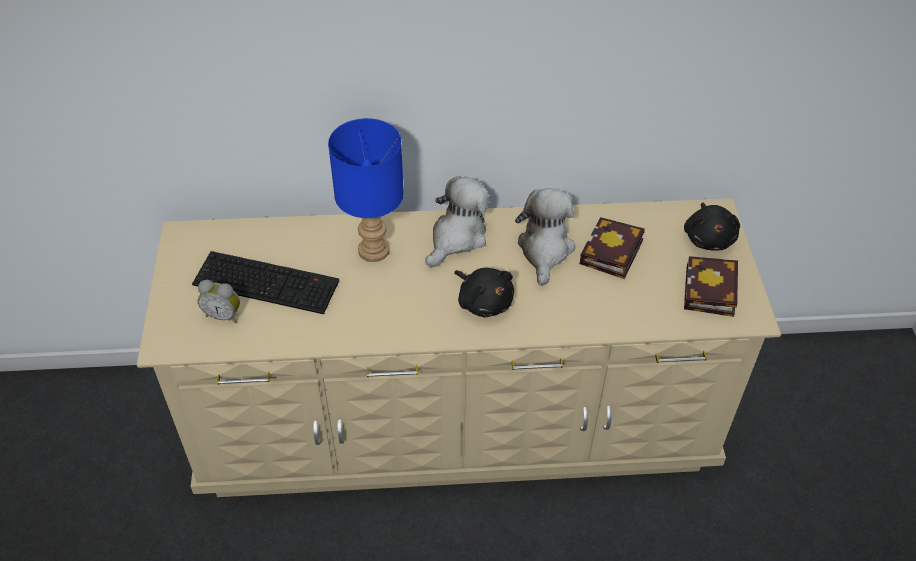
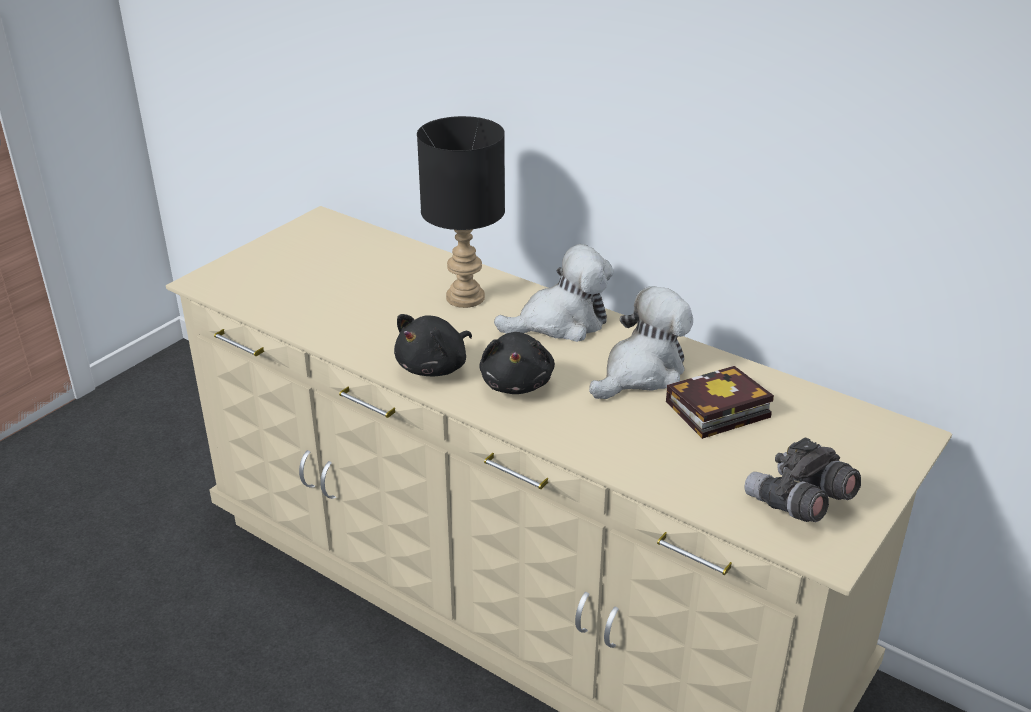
camera: 40 degrees right, 15 degrees down
keyboard [192,251,339,314] -> none
alarm clock [198,280,240,323] -> none
blue table lamp [328,118,404,262] -> black table lamp [417,116,505,308]
black plush toy [684,203,740,251] -> black plush toy moved to [394,314,472,377]
book [684,256,738,317] -> grey binoculars [745,437,861,522]

